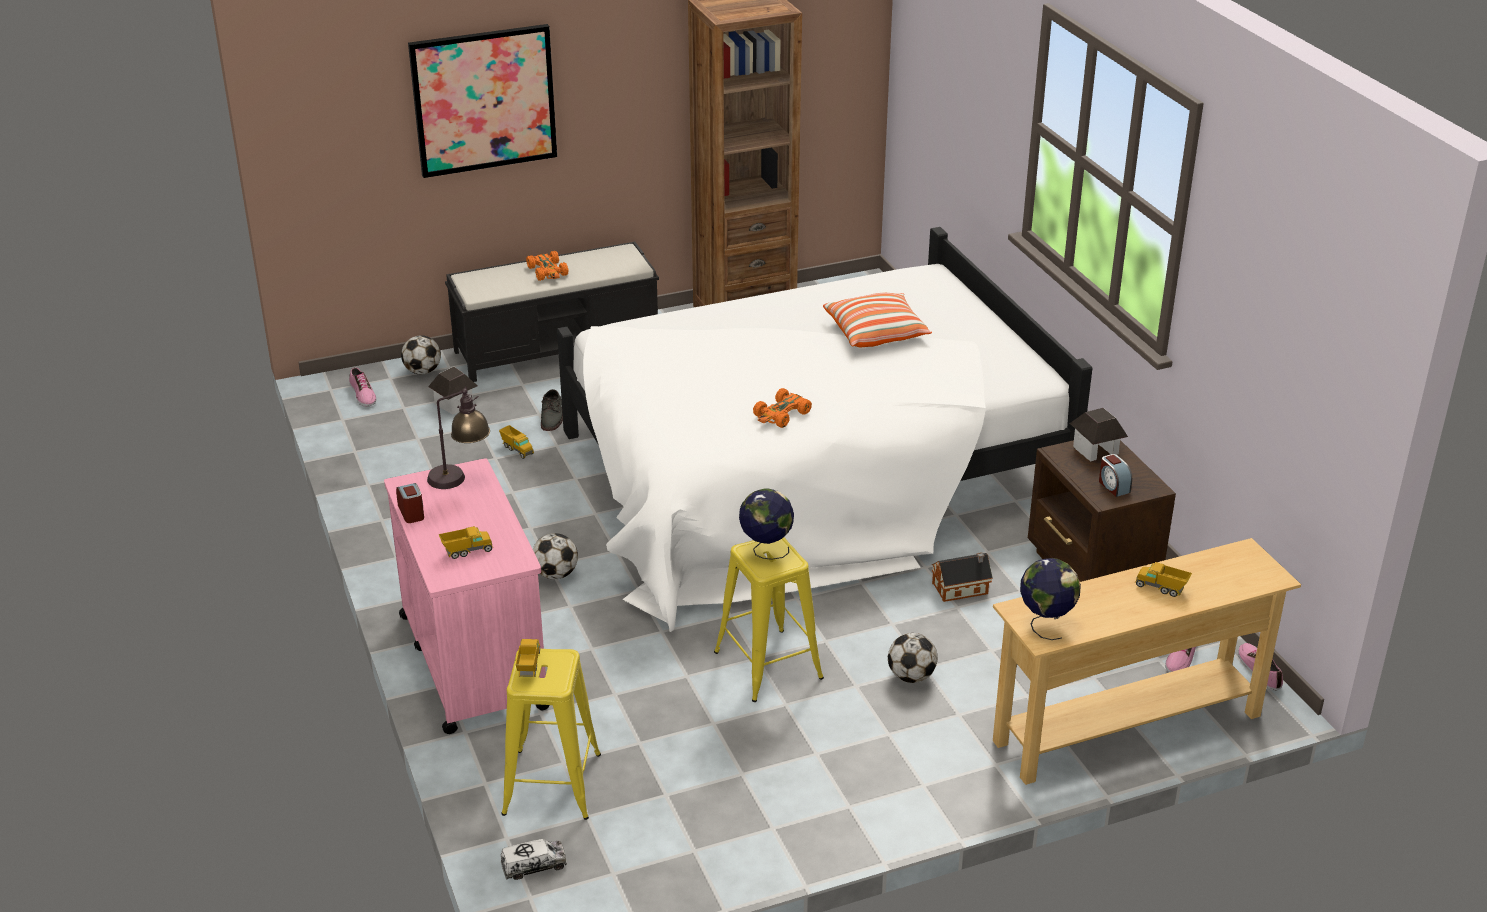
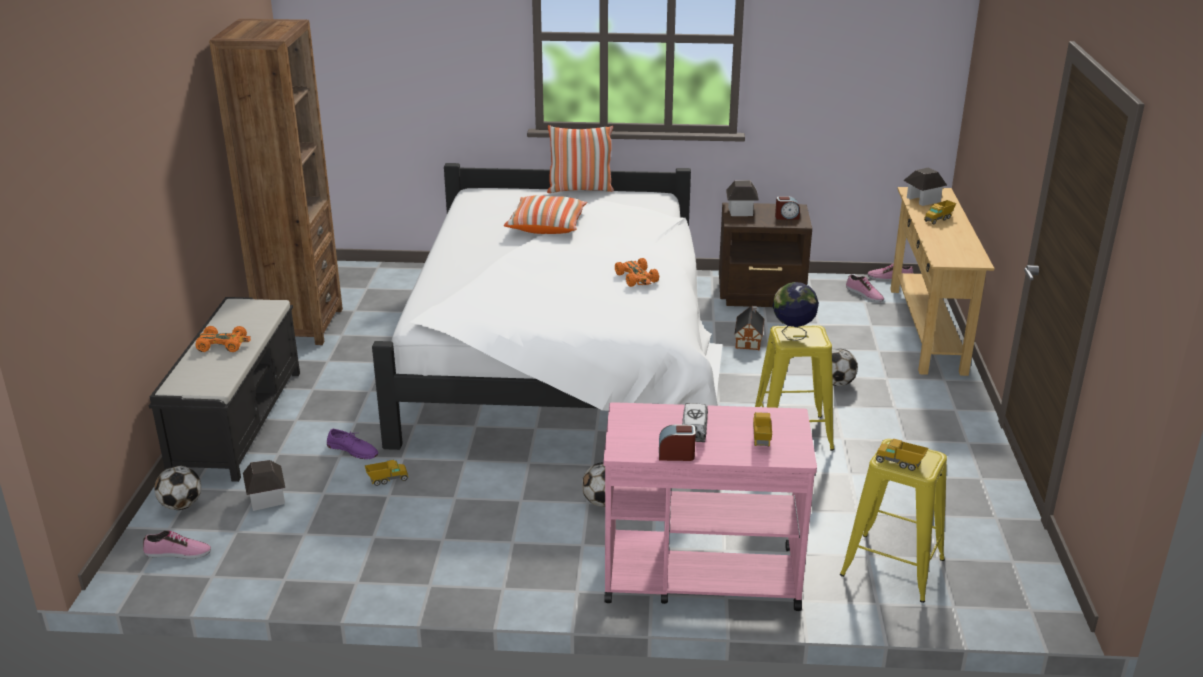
camera: 65 degrees left, 5 degrees down
picture [408,24,557,178] -> none
table lamp [427,386,490,489] -> none
toy truck [501,839,567,880] -> toy truck moved to [682,403,708,442]
grey shoe [541,389,563,431] -> purple shoe [327,429,378,459]
globe [1020,558,1081,640] -> none
none -> pillow [547,125,614,193]
none -> toy house [903,167,947,206]

